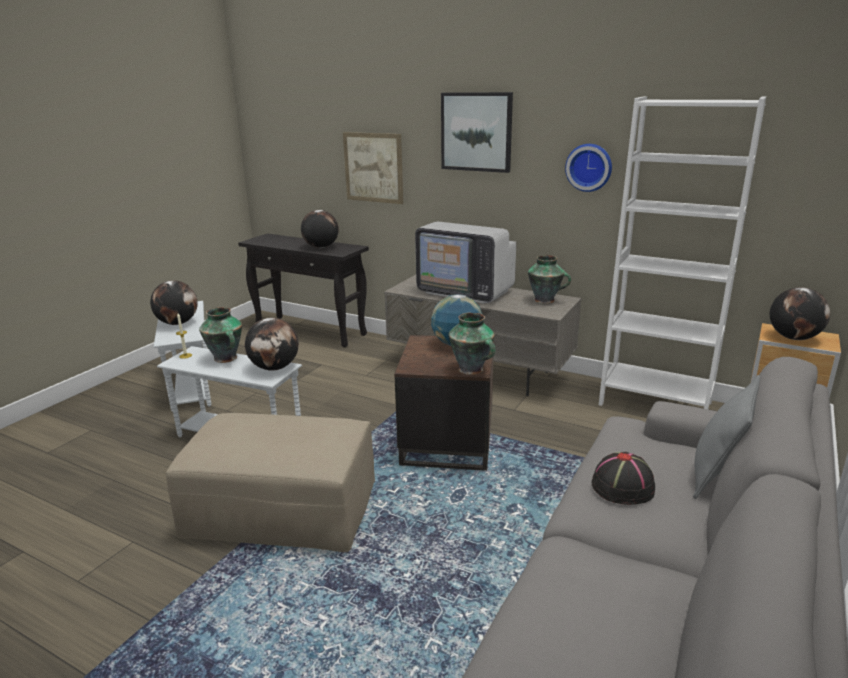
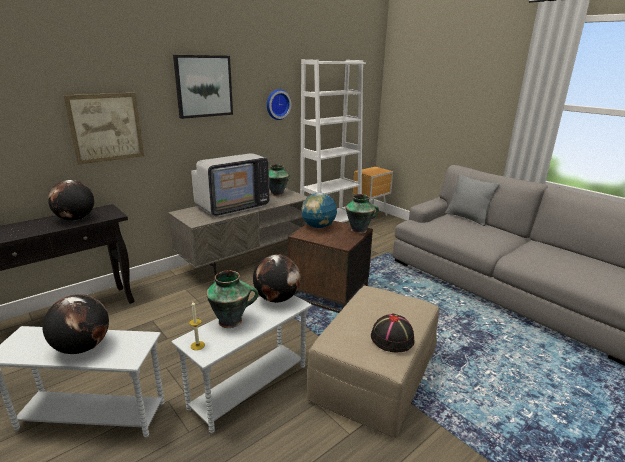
camera: 70 degrees left, 0 degrees up
black hat [592,452,655,505] -> black hat moved to [371,313,414,352]
globe [770,287,830,340] -> none

